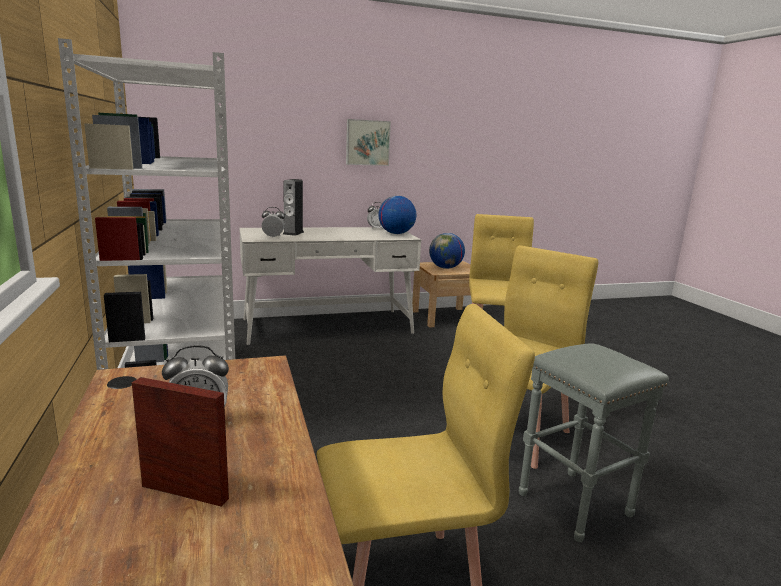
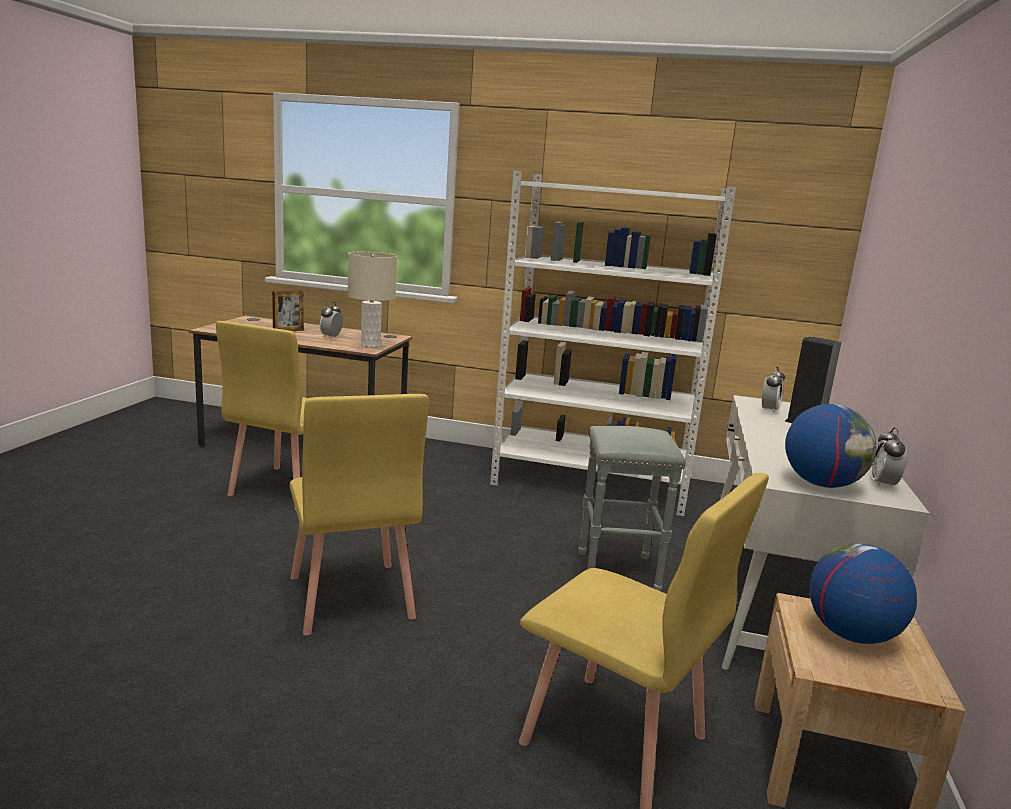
camera: 120 degrees right, 0 degrees up
picture [346,119,391,166] -> none
grey stool [519,344,669,542] -> grey stool moved to [579,426,686,591]
none -> beige table lamp [348,252,397,348]

